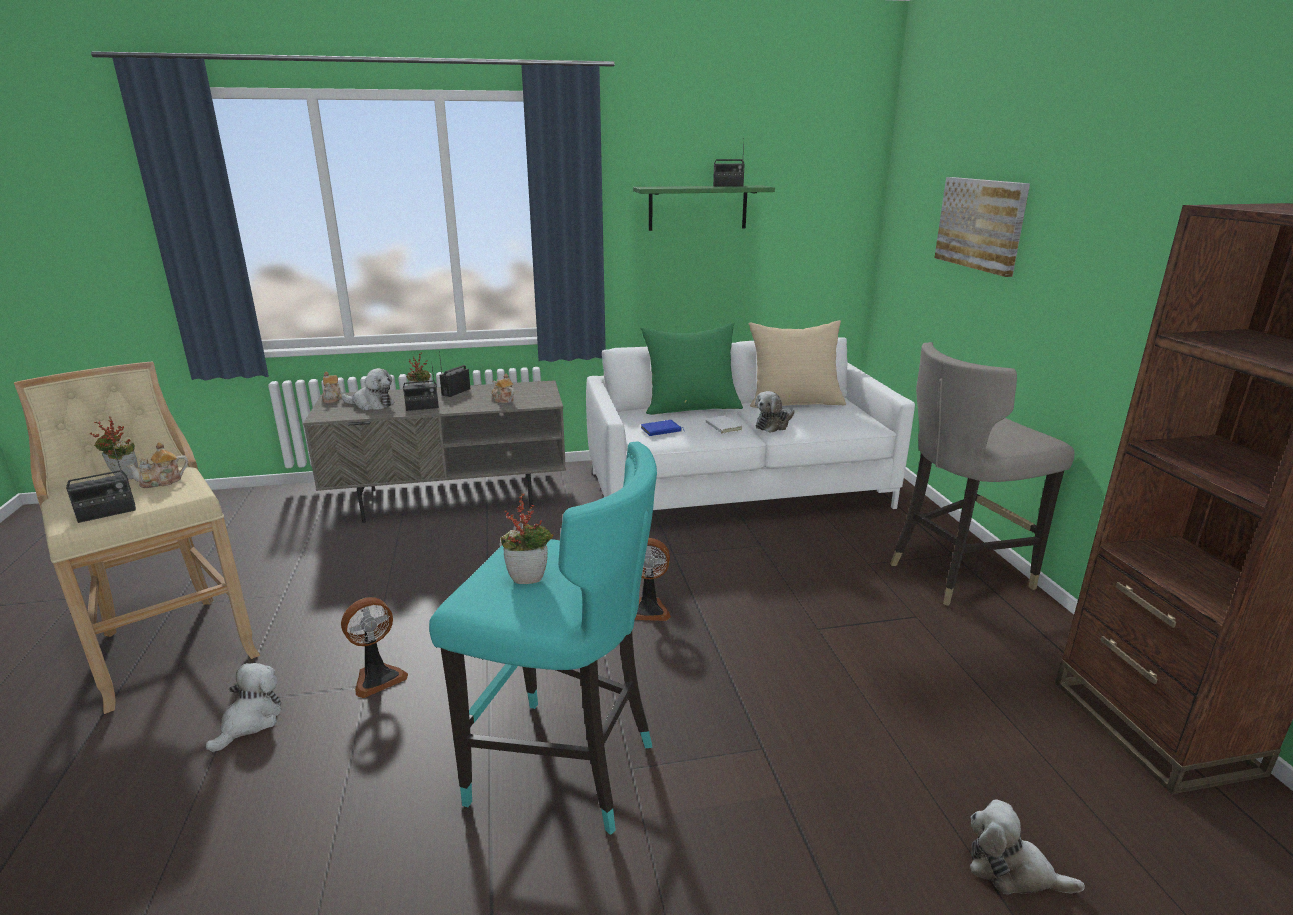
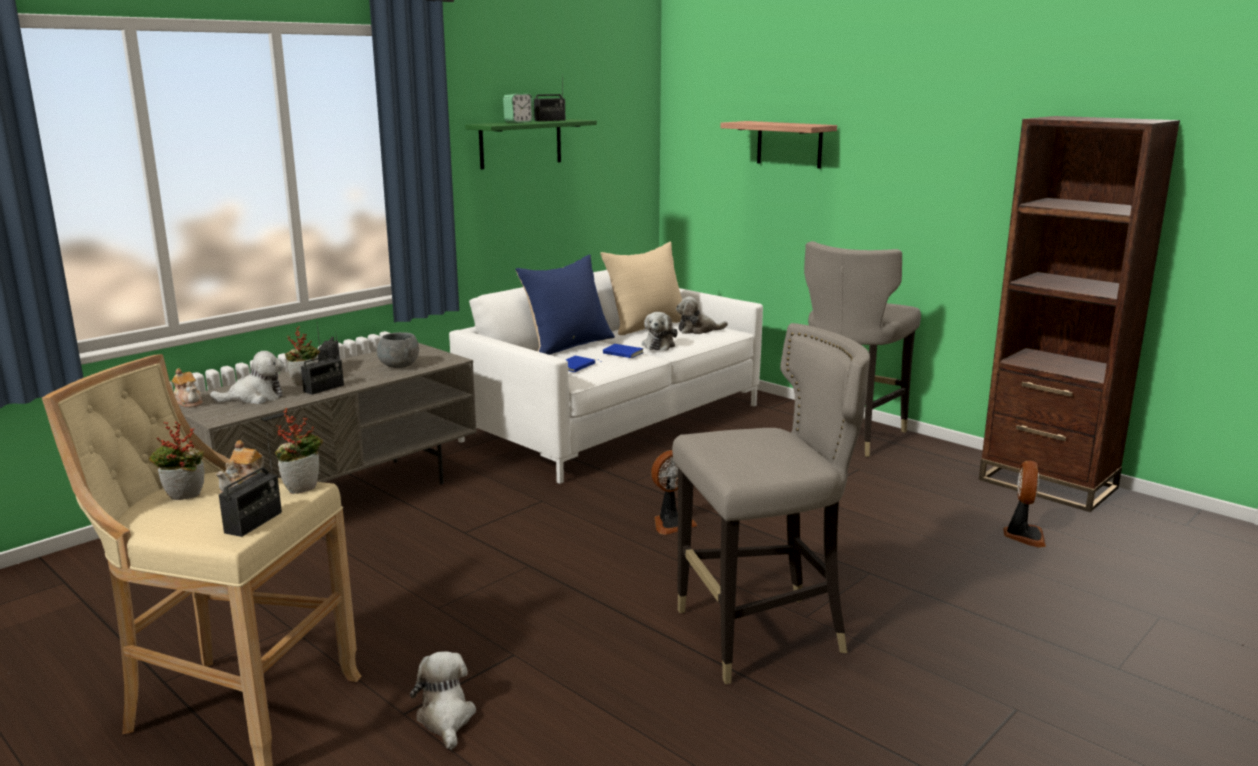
camera: 35 degrees left, 5 degrees down
fan [341,597,408,698] -> fan moved to [1004,461,1046,548]
turquoise stool [429,441,657,835] -> grey stool [672,323,870,684]
teapot [491,374,514,403] -> grey bowl [377,332,419,368]
potted plant [501,494,553,584] -> potted plant moved to [275,408,323,494]
green pillow [641,323,743,415] -> blue pillow [515,254,615,355]
white book [705,415,742,433] -> blue book [603,344,644,358]
picture [934,177,1030,277] -> shelf [720,121,837,168]
plush toy [970,799,1085,894] -> plush toy moved to [676,297,728,334]
none -> alarm clock [503,94,534,123]

